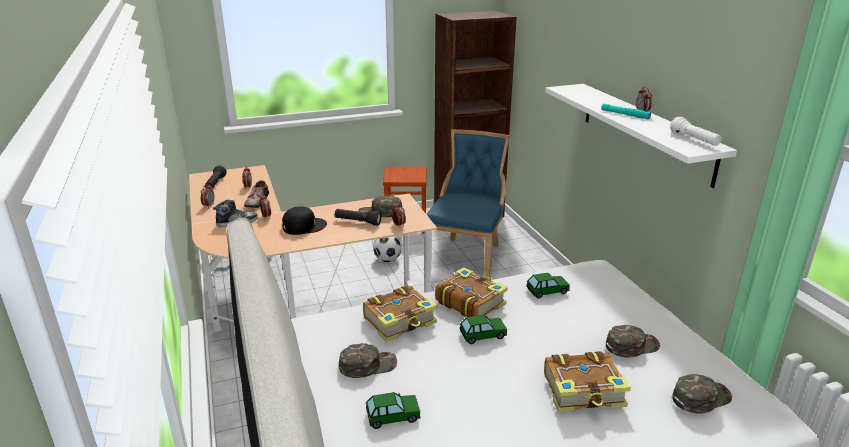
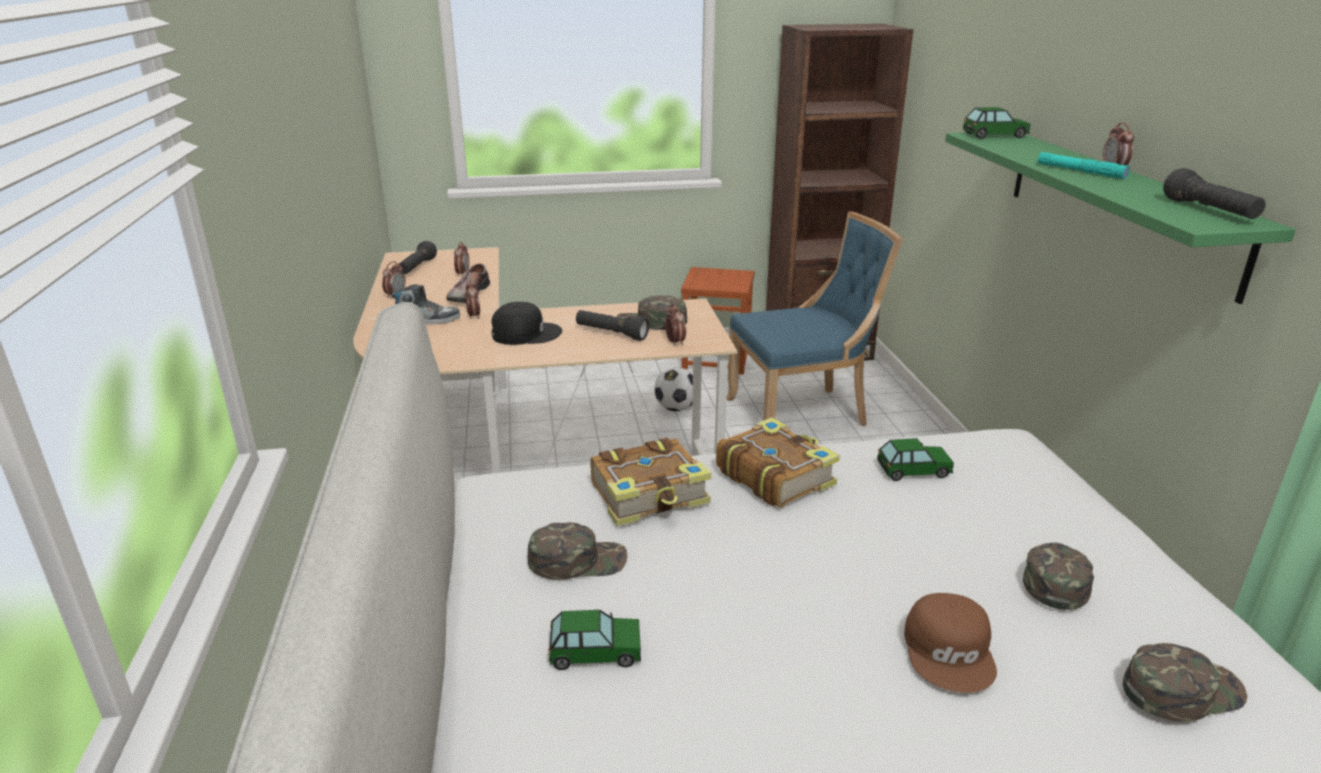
camera: 10 degrees right, 0 degrees up
blue chair [424,129,510,278] -> blue chair turned 45 degrees clockwise [726,212,903,426]
toy car [460,314,507,344] -> toy car moved to [963,107,1031,139]
book [544,351,631,412] -> brown cap [904,593,997,693]
white shelf [545,84,737,188] -> green shelf [945,132,1296,304]
green cap [606,325,660,357] -> green cap turned 60 degrees counterclockwise [1023,543,1094,610]
white flashlight [670,117,722,146] -> black flashlight [1163,168,1266,219]

